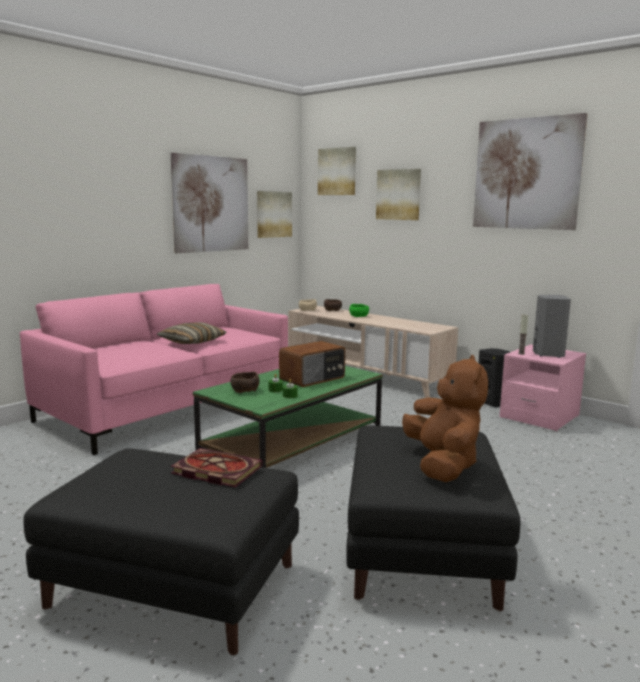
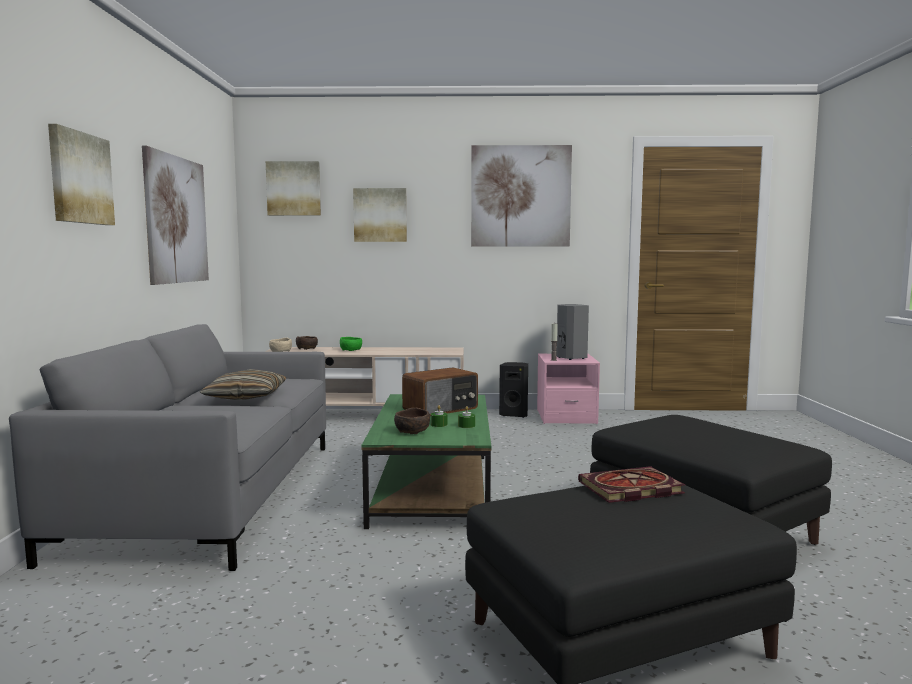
camera: 40 degrees left, 5 degrees down
pink sofa [20,284,288,455] -> grey sofa [9,324,326,571]
picture [257,191,292,238] -> picture moved to [48,124,115,225]
radio [279,341,345,387] -> radio turned 45 degrees clockwise [402,367,478,417]
brown plush toy [402,355,488,482] -> none

